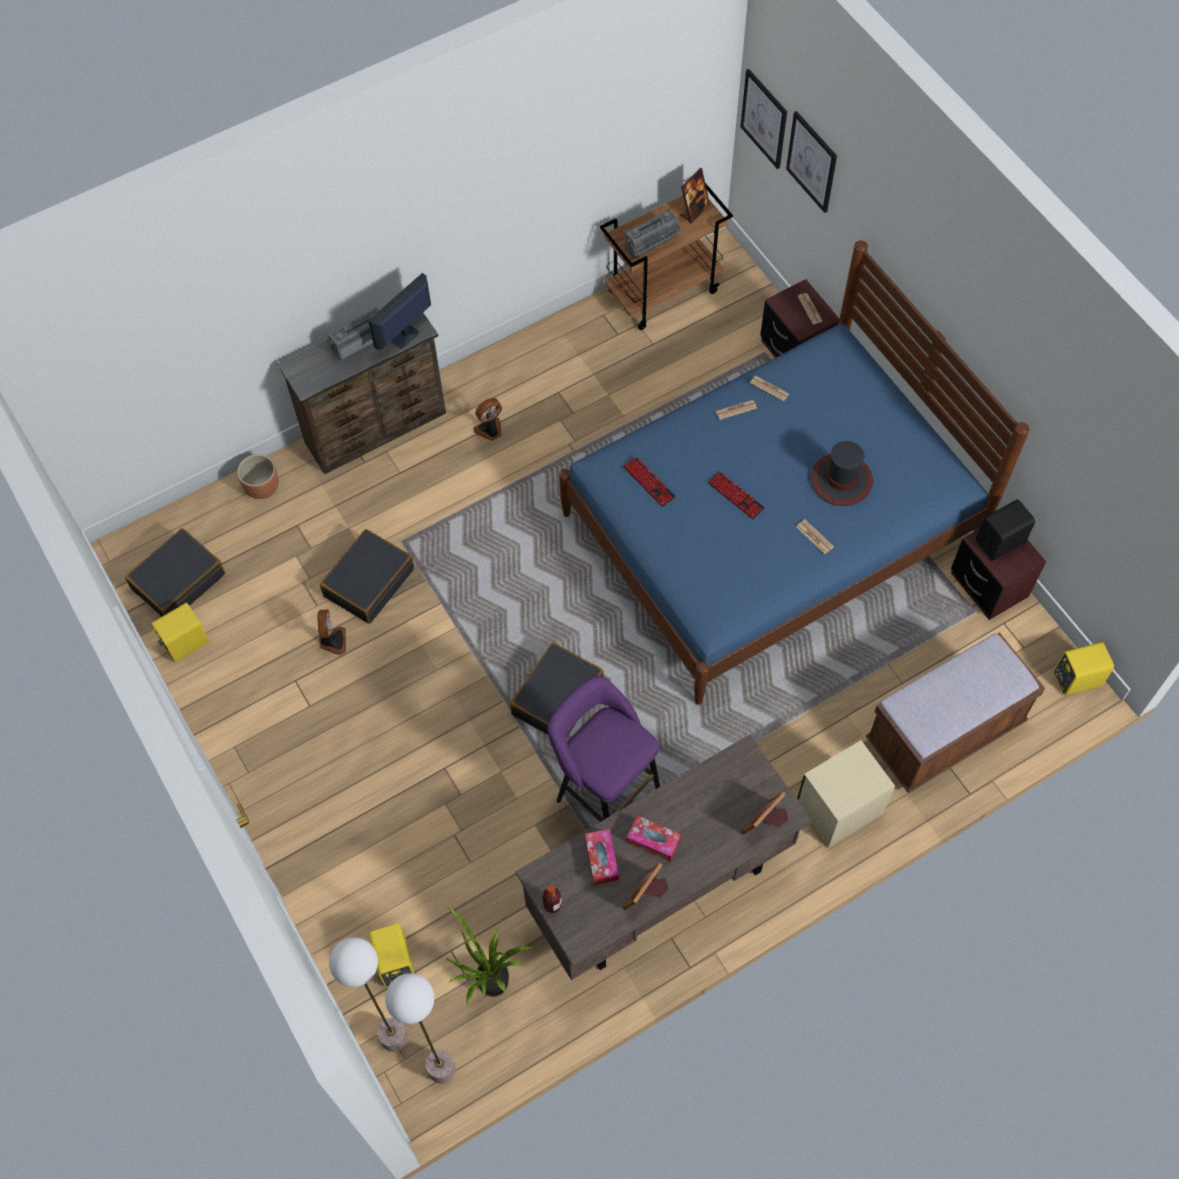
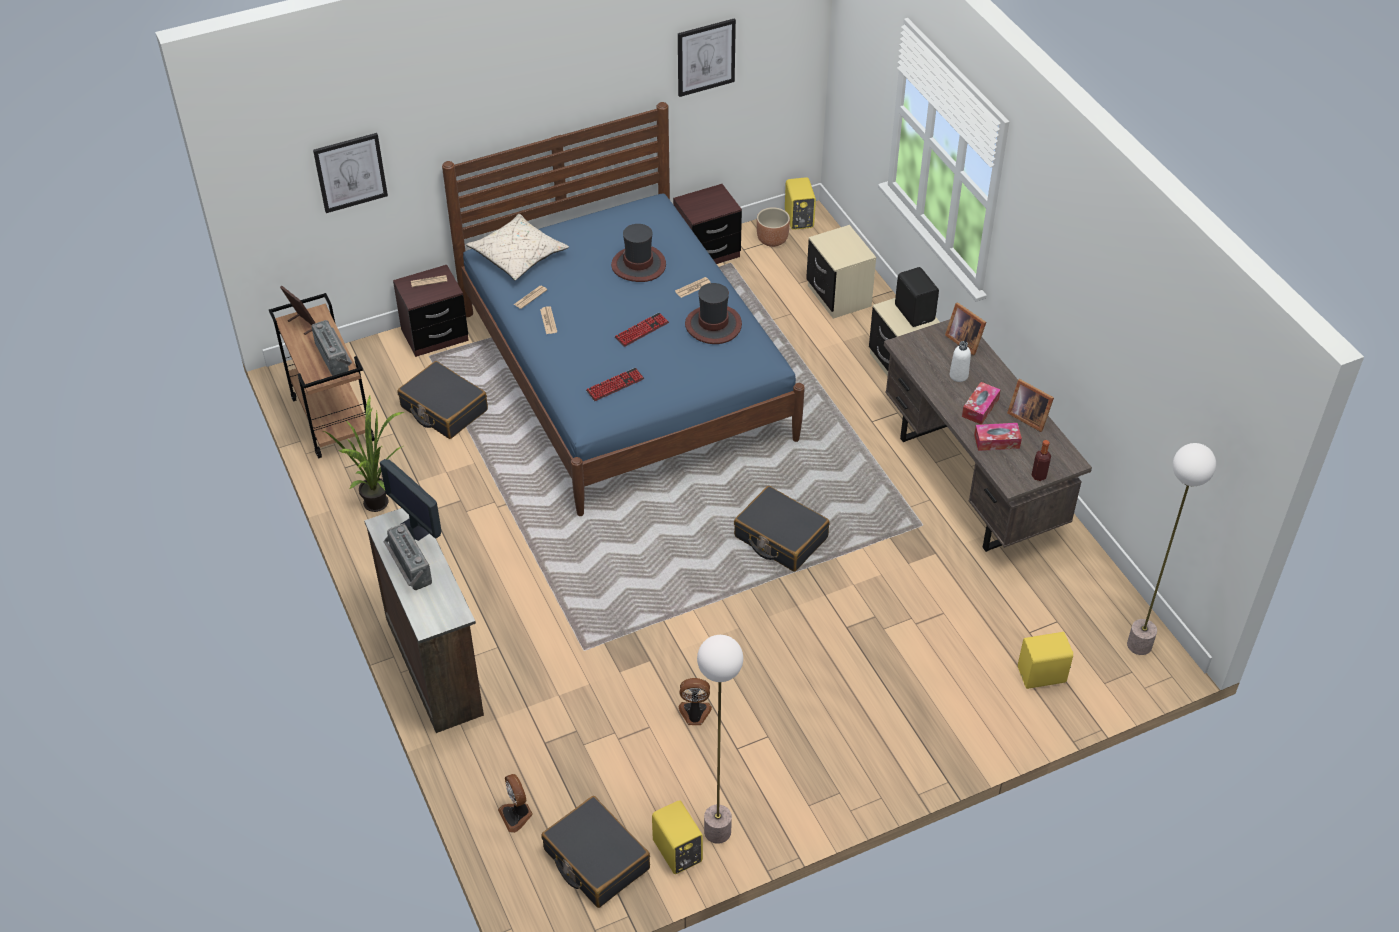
camera: 85 degrees left, 15 degrees down
brown planter [237,454,279,499] -> brown planter moved to [757,207,790,247]
black suitcase [320,529,414,624] -> black suitcase moved to [398,361,488,439]
floor lamp [329,937,408,1052] -> floor lamp moved to [697,635,743,844]
potted plant [444,908,534,1007] -> potted plant moved to [322,396,404,512]
fan [474,398,502,441] -> fan moved to [498,774,533,833]
purple stool [548,676,660,822] -> none
picture [741,69,787,169] -> picture moved to [678,19,736,97]
brown bench [866,632,1045,793] -> beige nightstand [806,225,876,319]
black speaker [976,499,1035,561] -> black speaker moved to [895,267,939,327]
none -> beige pillow [466,214,569,280]
none -> hat [685,283,742,344]
none -> white bottle [950,341,971,382]

